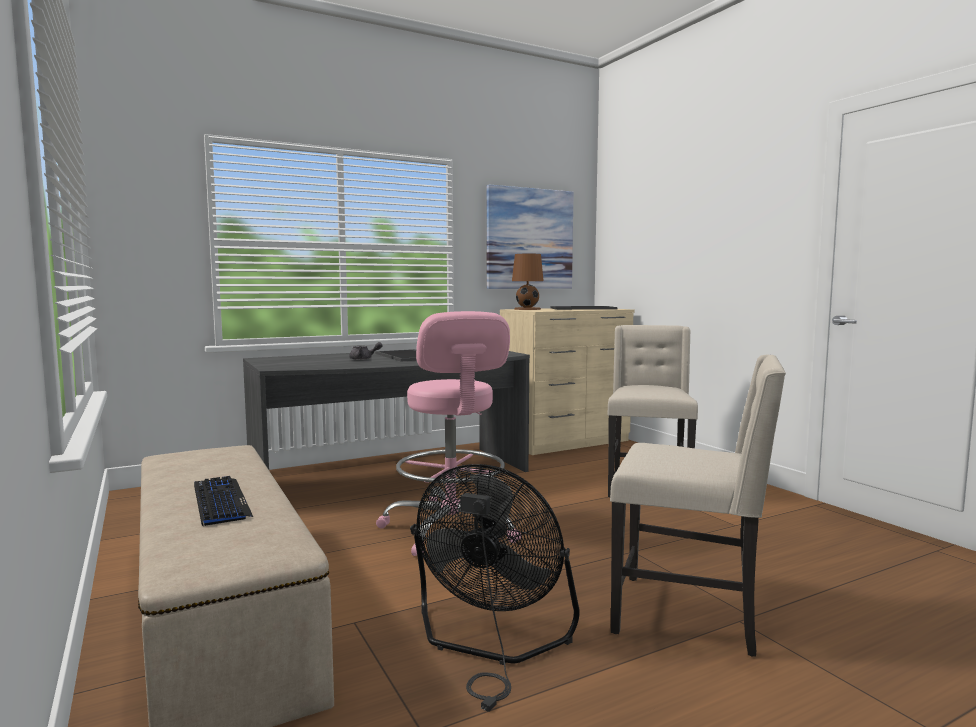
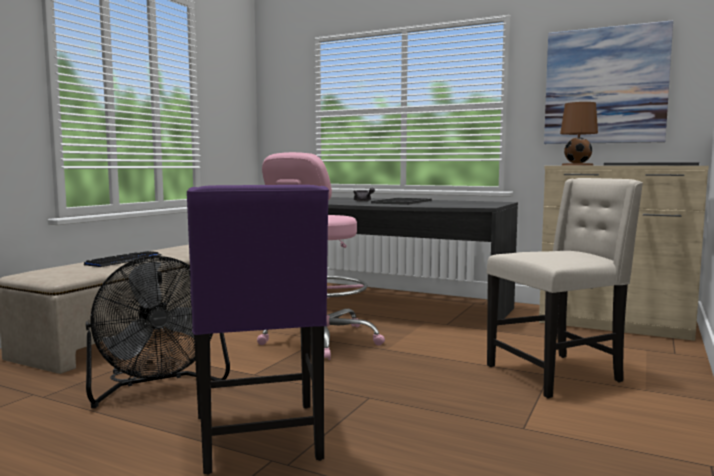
camera: 55 degrees right, 0 degrees up
black fan [410,464,580,712] -> black fan turned 75 degrees clockwise [86,256,230,408]
beige chair [610,355,786,657] -> purple chair [187,185,329,475]

